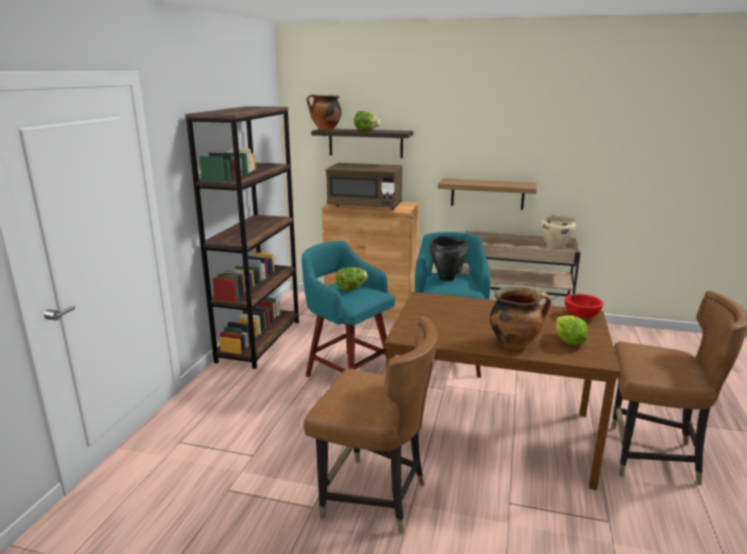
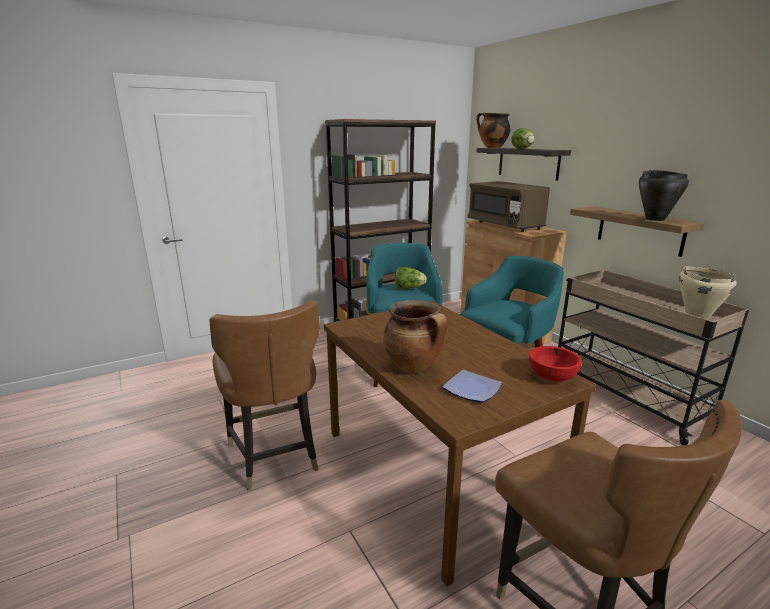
camera: 45 degrees right, 0 degrees up
black cooking pot [430,236,468,281] -> black cooking pot moved to [639,170,689,221]
lettuce [556,315,588,345] -> plate [442,370,502,403]

